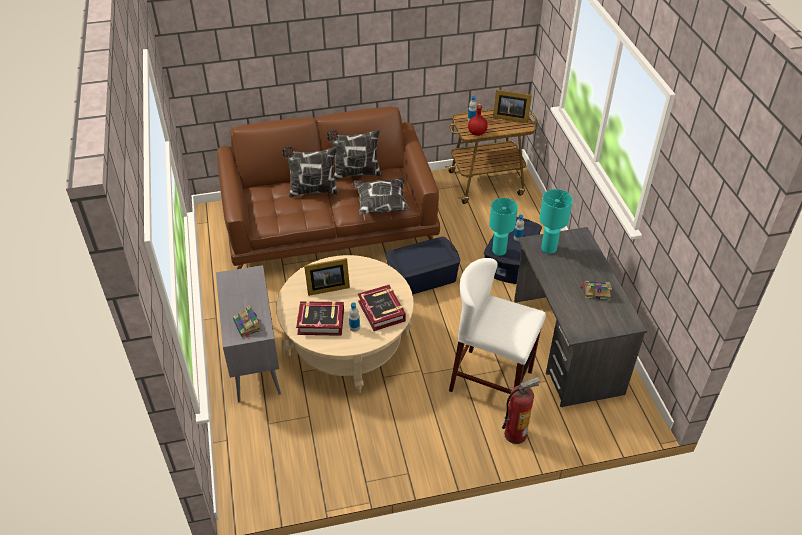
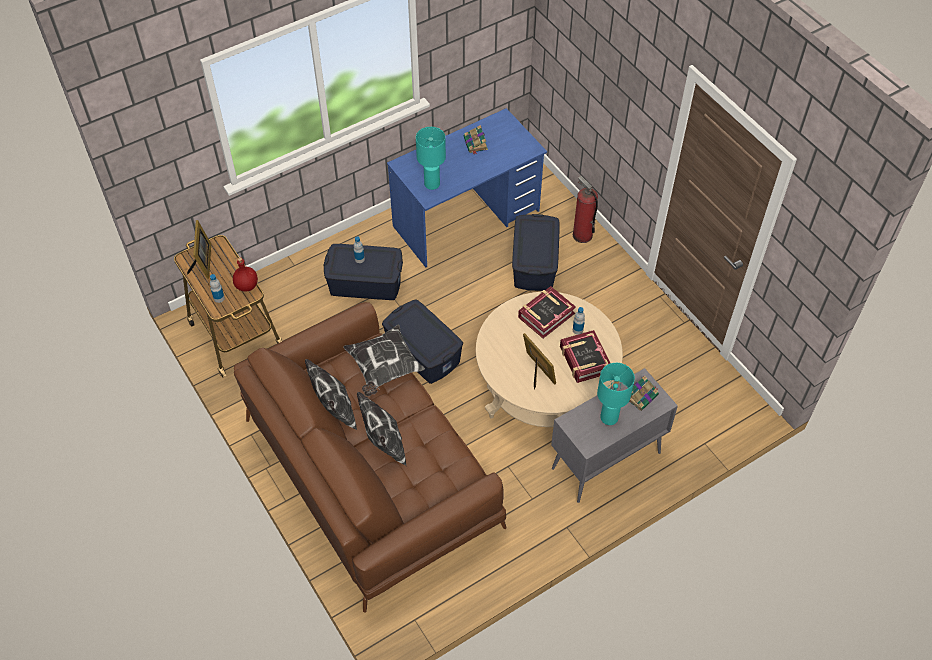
camera: 110 degrees left, 10 degrees up
white stool [449,258,546,394] -> blue storage box [512,214,560,291]
turquoise table lamp [489,198,518,256] -> turquoise table lamp moved to [597,363,635,425]
grey desk [514,227,647,407] -> blue desk [387,108,547,267]

